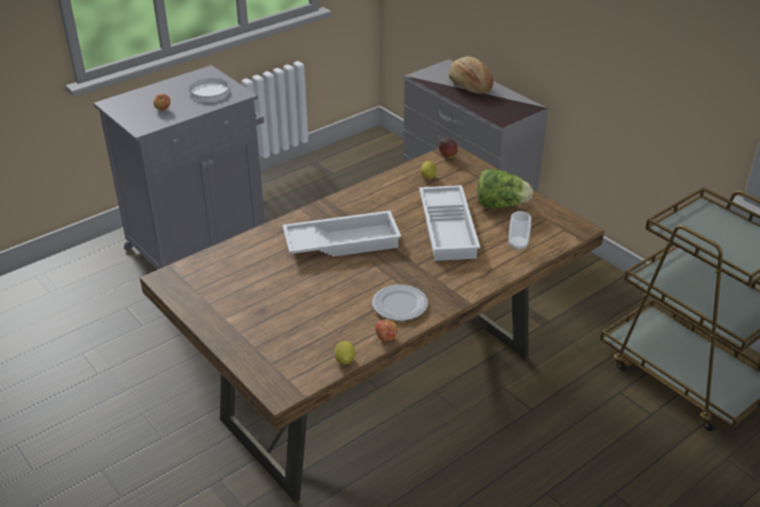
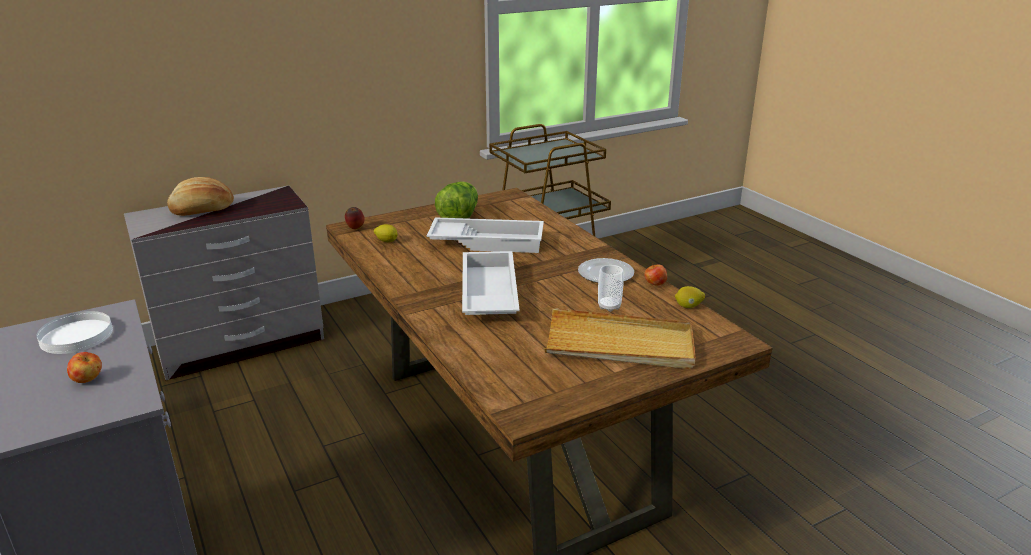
camera: 80 degrees left, 10 degrees down
cup [509,211,531,250] -> cup moved to [598,265,624,312]
none -> beige tray [545,308,696,369]

